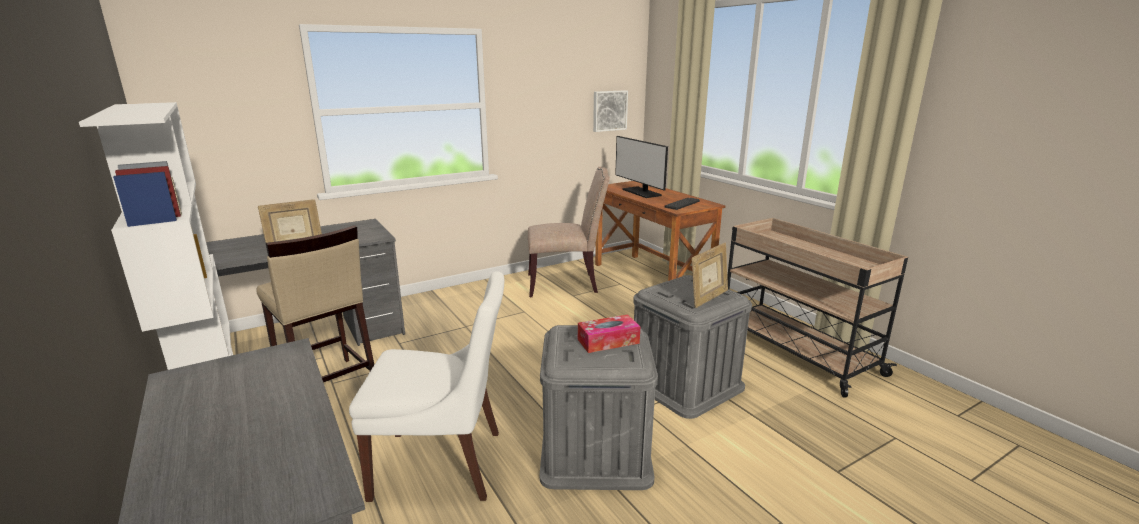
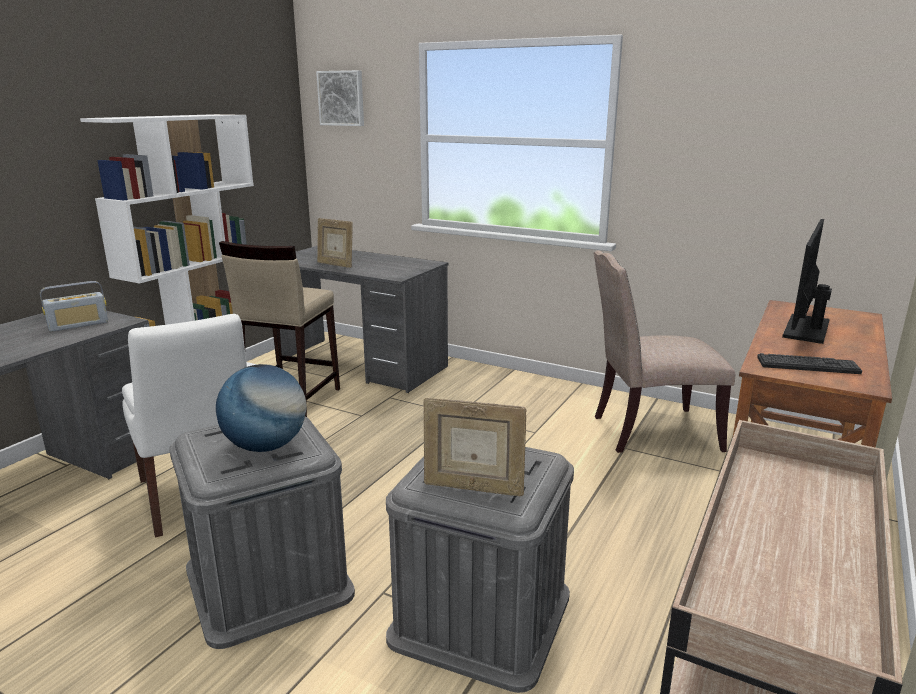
camera: 60 degrees right, 0 degrees up
beige chair [528,167,610,297] -> beige chair turned 120 degrees clockwise [594,251,735,453]
tissue box [578,314,641,353] -> globe [216,364,306,452]
picture [593,90,628,132] -> picture moved to [316,70,364,126]
none -> radio [40,281,108,332]

